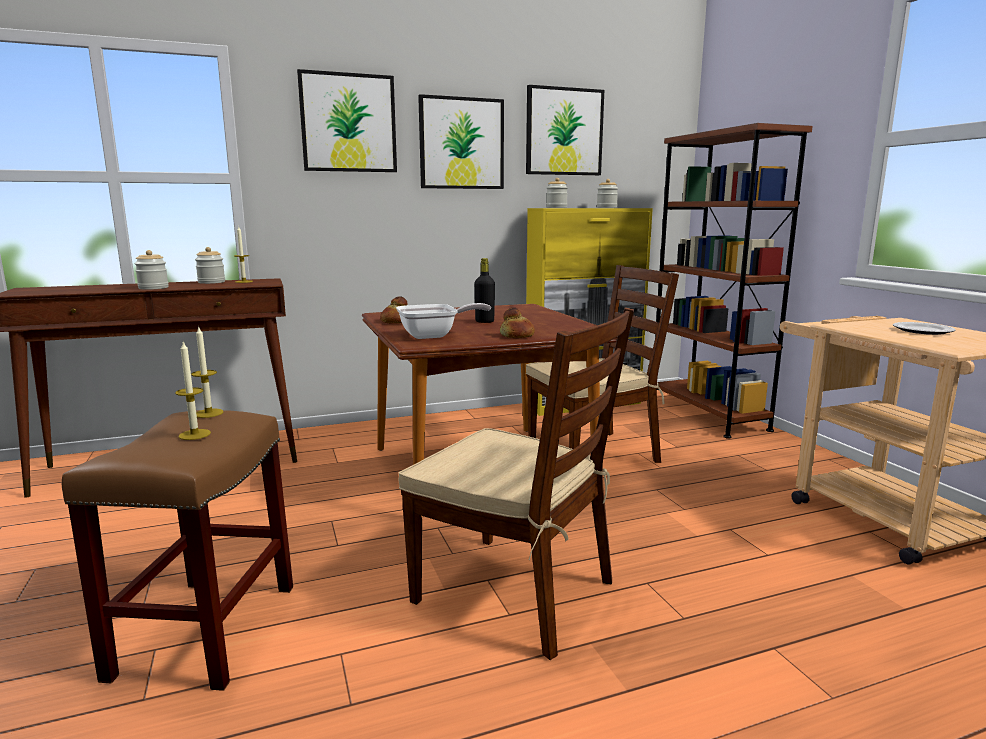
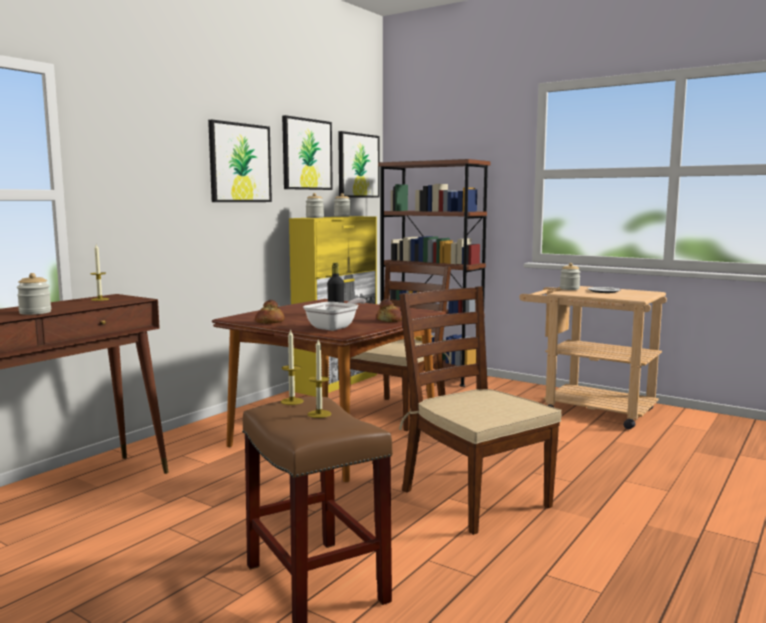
camera: 35 degrees left, 5 degrees down
jar [195,247,225,284] -> jar moved to [560,263,580,290]
picture [297,69,397,172] -> picture moved to [338,131,380,198]
brown chair [398,307,634,660] -> brown chair turned 120 degrees counterclockwise [399,286,562,535]

